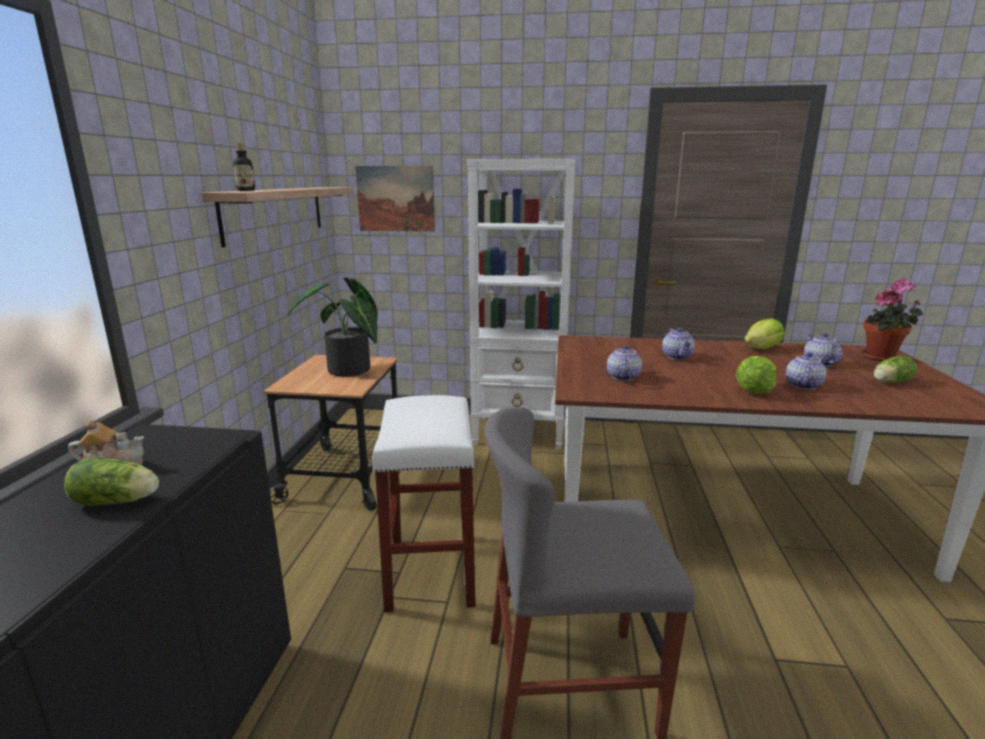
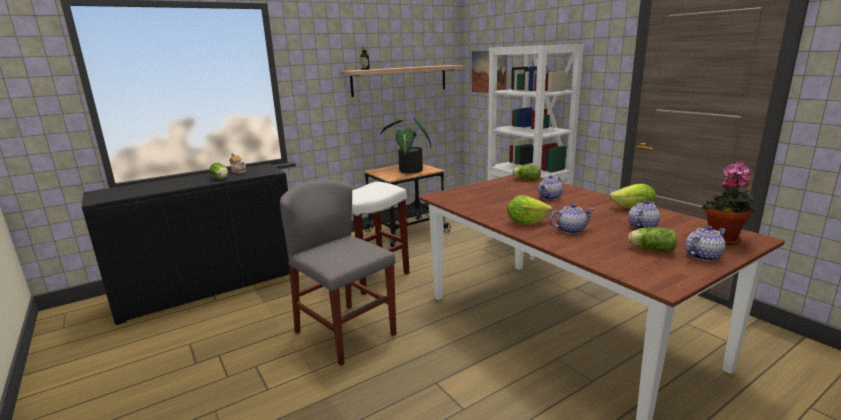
camera: 50 degrees right, 0 degrees up
teapot [607,345,642,381] -> teapot moved to [686,226,726,261]
none -> lettuce [512,165,541,181]

